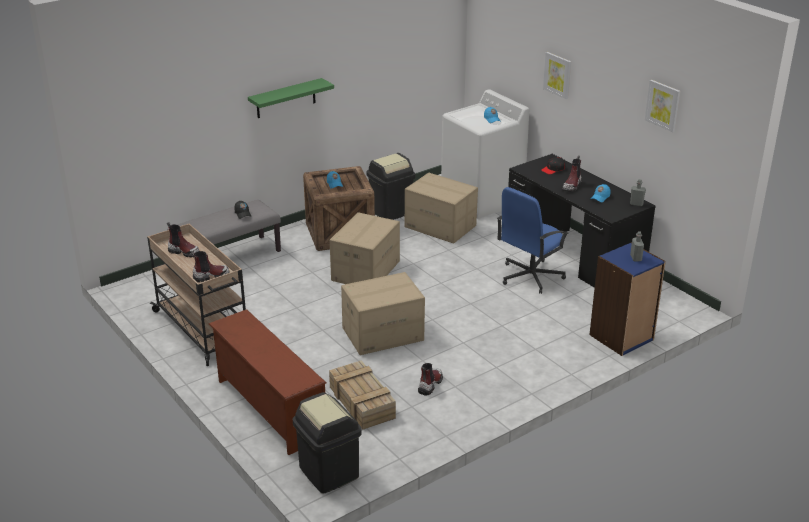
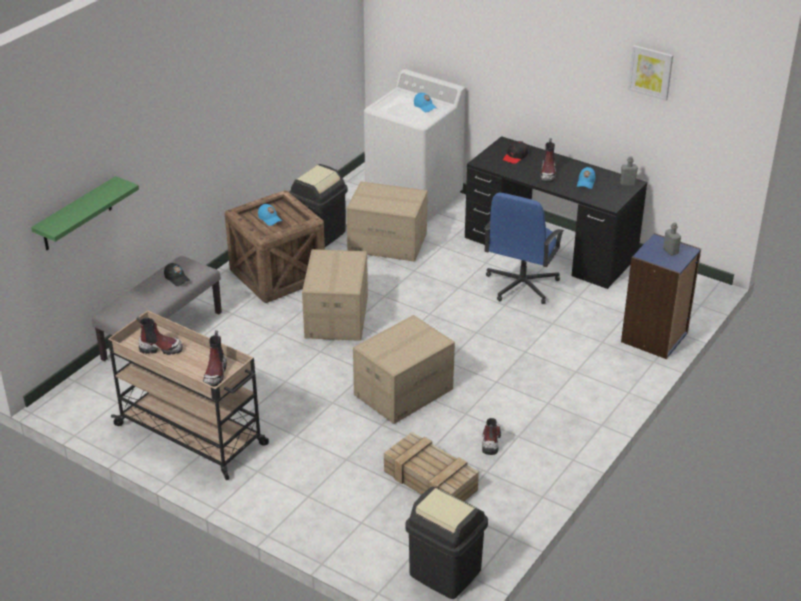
camera: 20 degrees left, 5 degrees up
boot [191,251,230,282] -> boot turned 135 degrees clockwise [203,330,227,387]
brown shoe rack [209,309,326,455] -> none
green shelf [248,78,334,118] -> green shelf moved to [31,176,139,250]
picture [543,52,571,99] -> none

